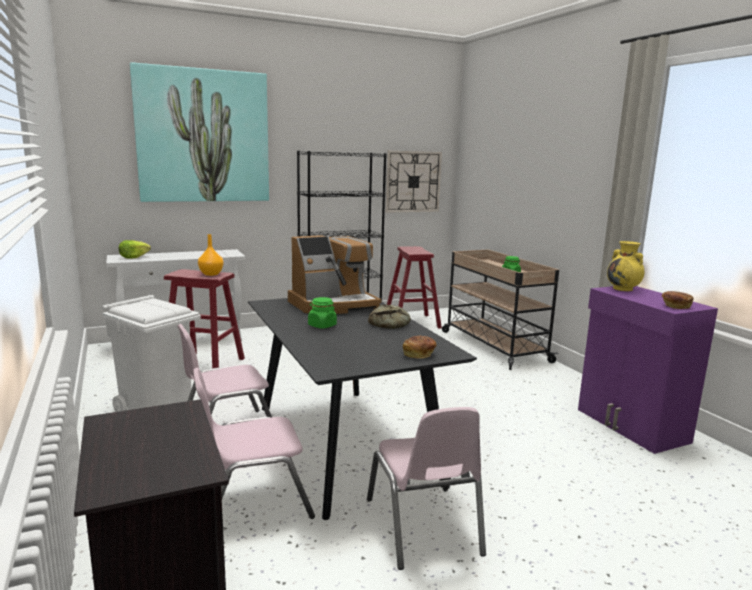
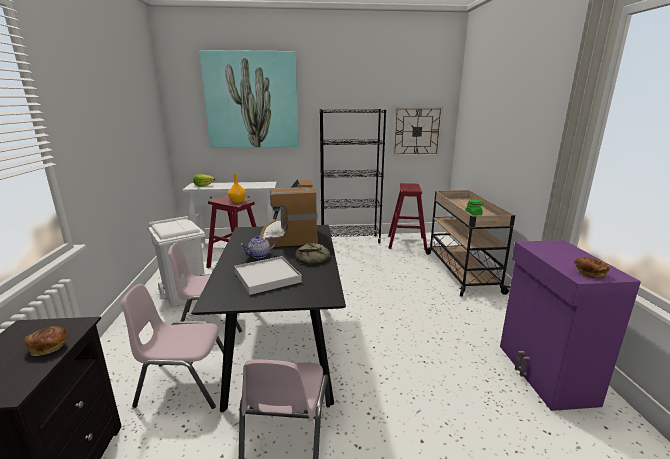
camera: 20 degrees right, 5 degrees up
coffee machine [288,235,381,314] -> coffee machine turned 90 degrees clockwise [260,179,318,247]
green jar [308,297,337,328] -> teapot [240,235,276,258]
bread [403,336,437,359] -> bread moved to [25,326,68,356]
yellow vase [607,241,645,291] -> none
none -> white tray [234,256,302,295]

